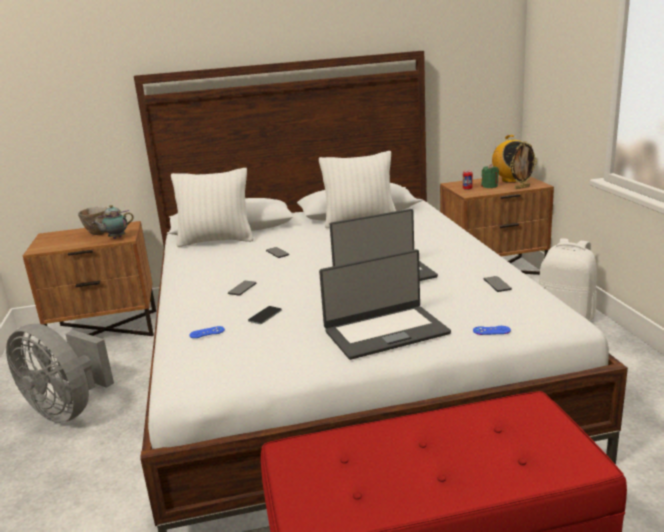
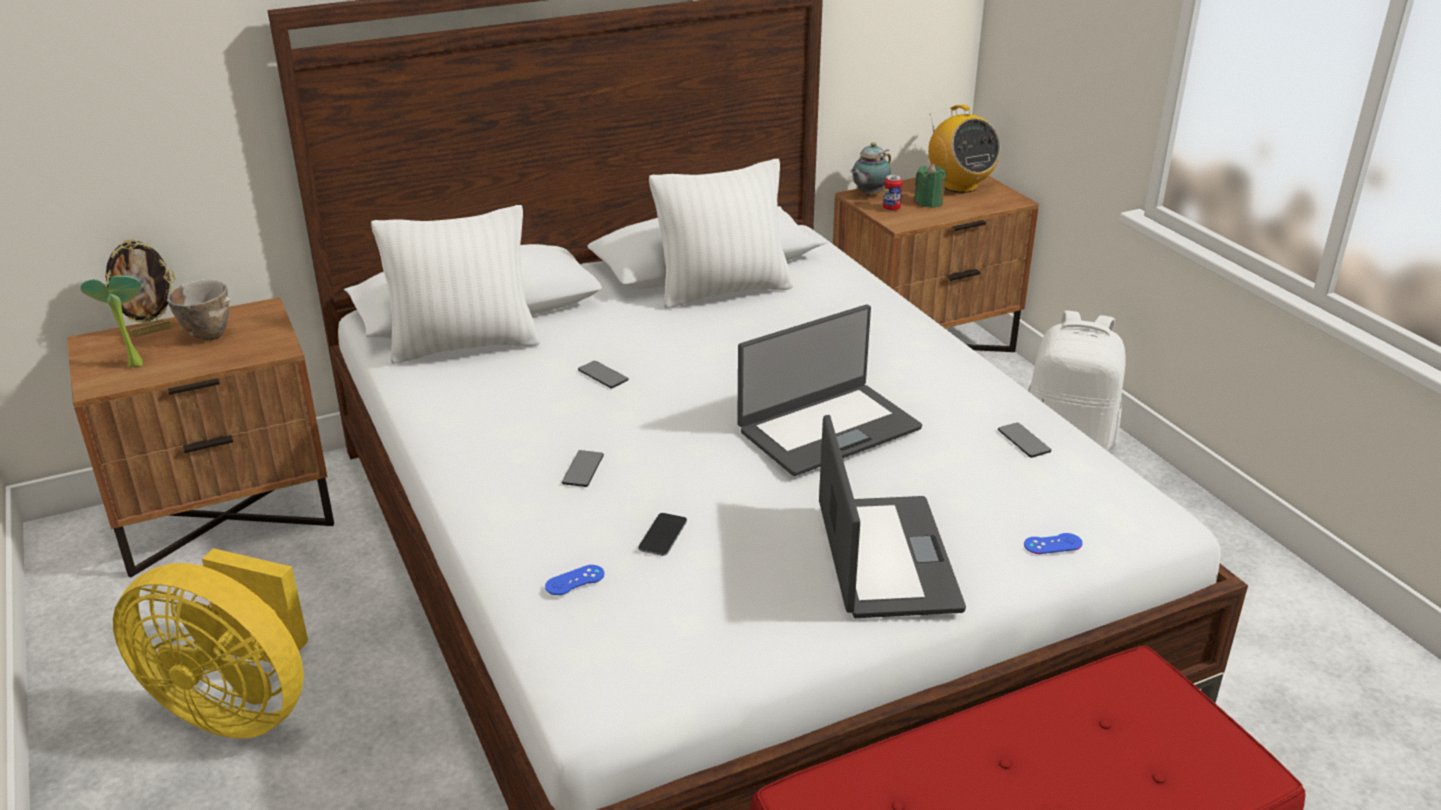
camera: 15 degrees left, 10 degrees up
grey fan [6,324,114,423] -> yellow fan [113,548,308,739]
teapot [92,205,134,239] -> teapot moved to [850,142,891,196]
laptop [319,249,451,360] -> laptop turned 60 degrees counterclockwise [819,415,966,618]
picture frame [510,141,537,189] -> picture frame moved to [104,239,175,337]
none -> potted plant [81,276,143,368]

